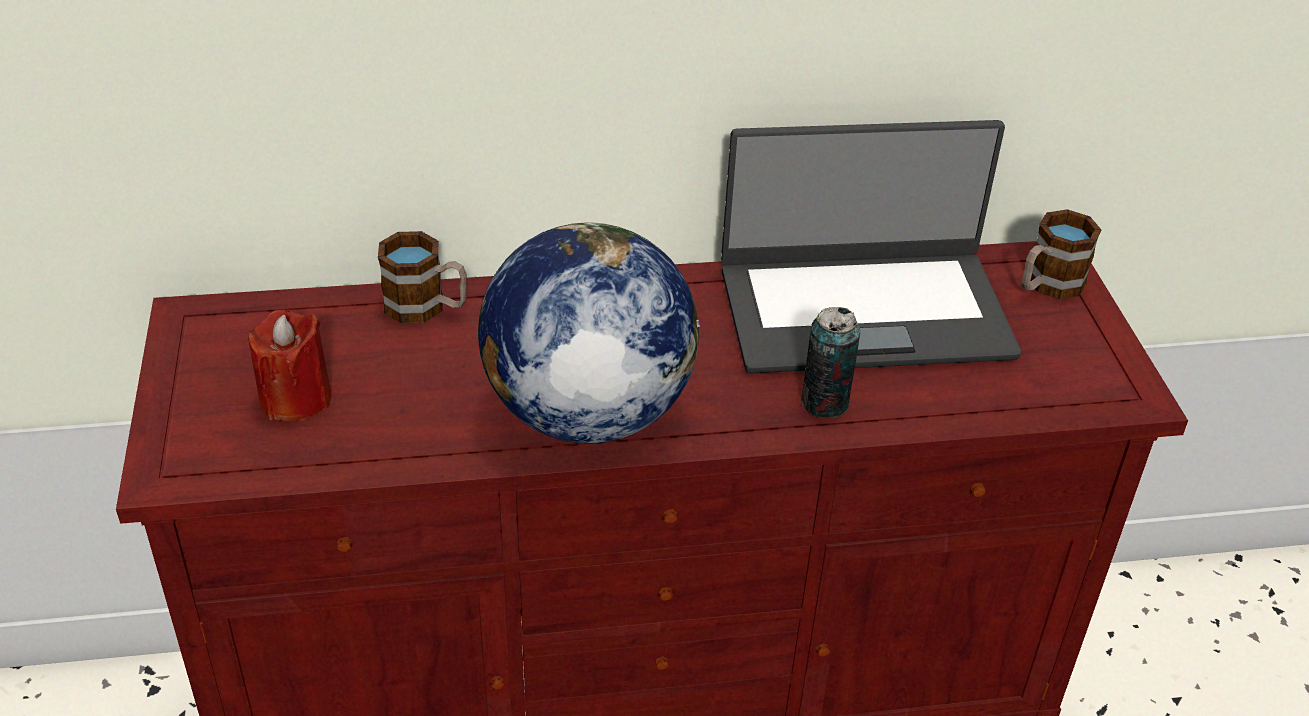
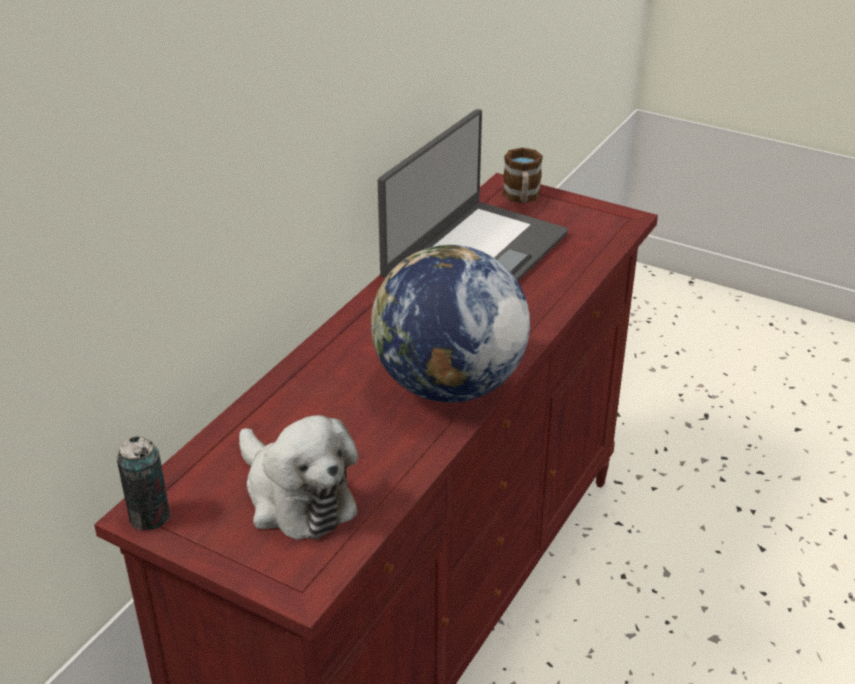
camera: 50 degrees left, 5 degrees down
red candle [248,310,332,421] -> plush toy [239,415,358,540]
mug [378,231,467,323] -> none
can [801,307,860,418] -> can moved to [117,436,170,530]

